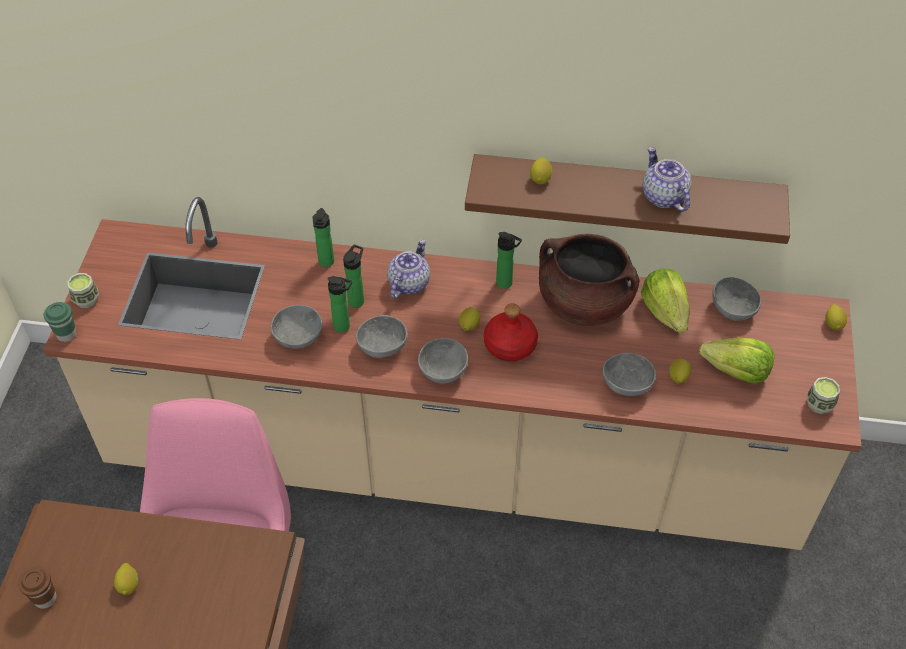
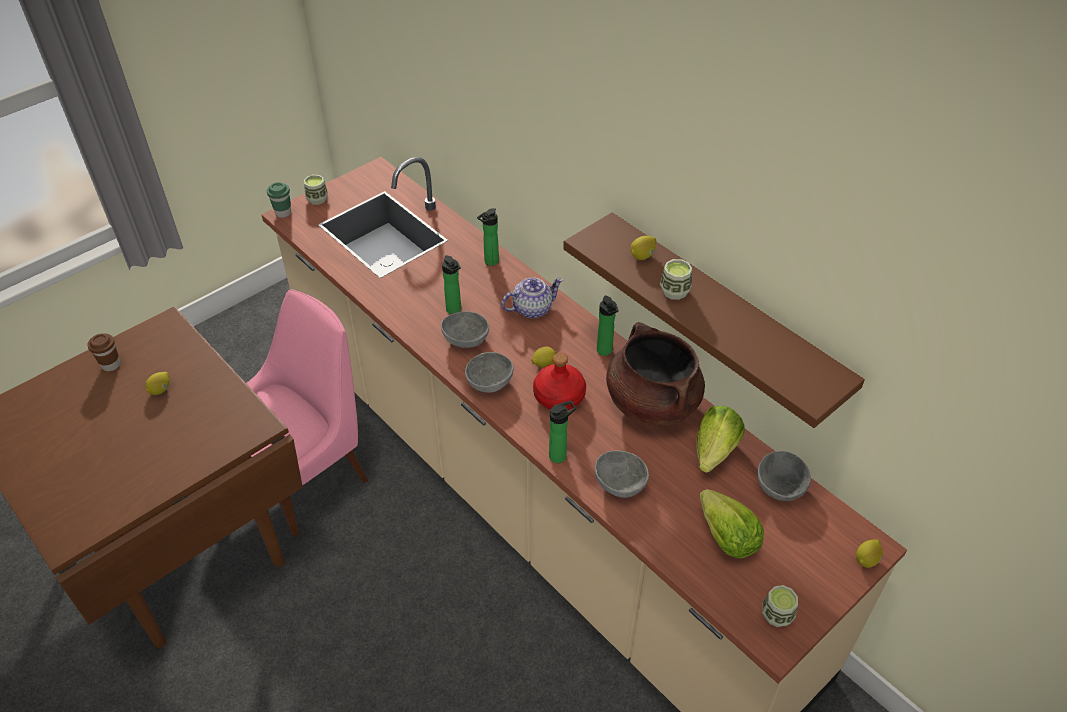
camera: 40 degrees right, 5 degrees down
grey bowl [271,305,322,349] -> none
bottle [343,245,364,308] -> bottle moved to [549,401,576,463]
teapot [643,147,691,212] -> none
lemon [669,359,691,384] -> none
none -> cup [660,259,692,300]

